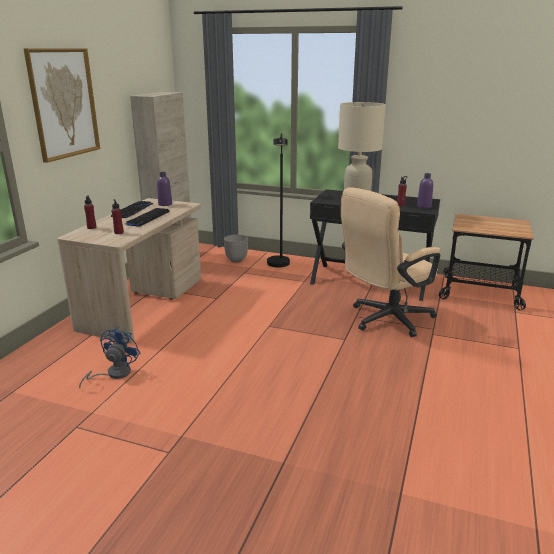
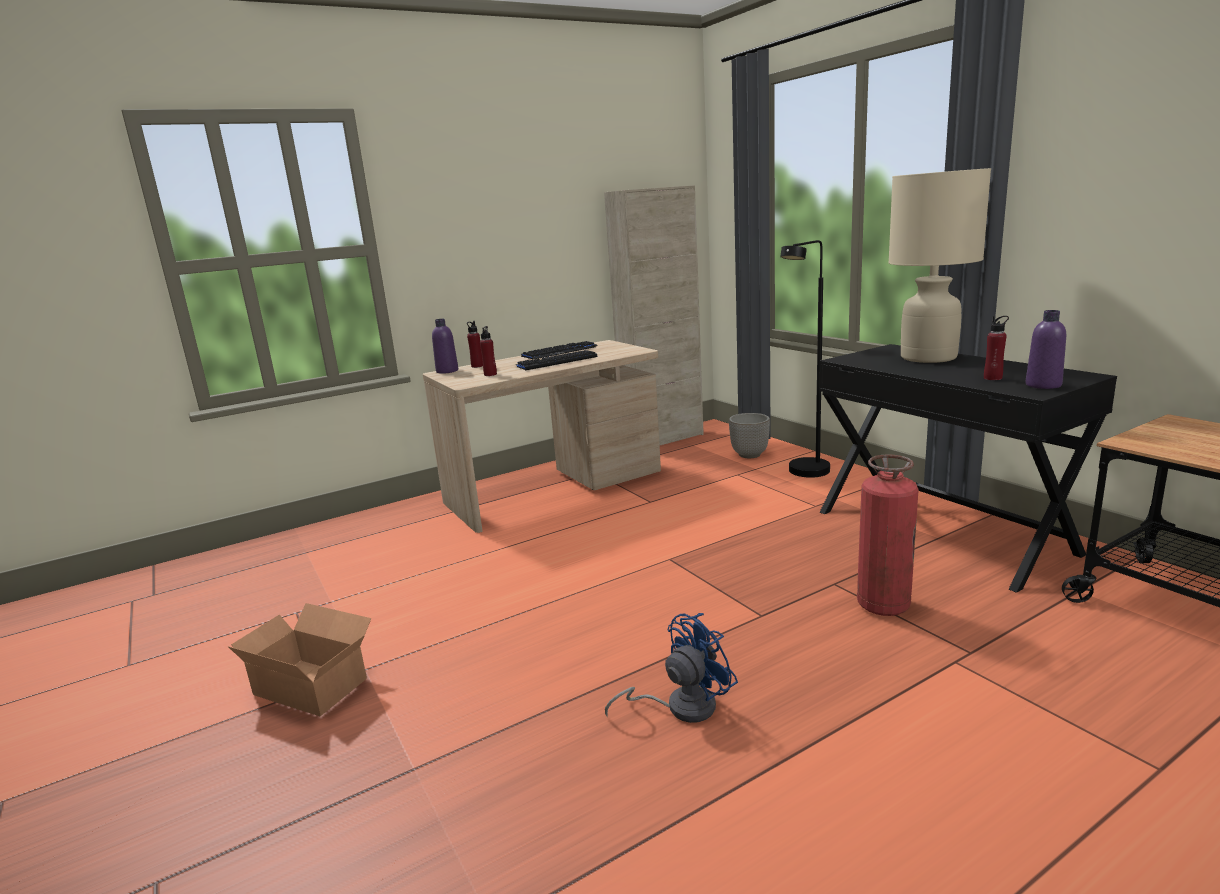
camera: 40 degrees right, 5 degrees down
picture [24,48,100,163] -> none
blue fan [79,327,140,388] -> blue fan moved to [605,613,738,723]
purple bottle [157,172,172,206] -> purple bottle moved to [432,319,458,374]
beige office chair [341,187,440,337] -> fire extinguisher [857,454,919,616]
none -> cardboard box [227,603,371,716]

